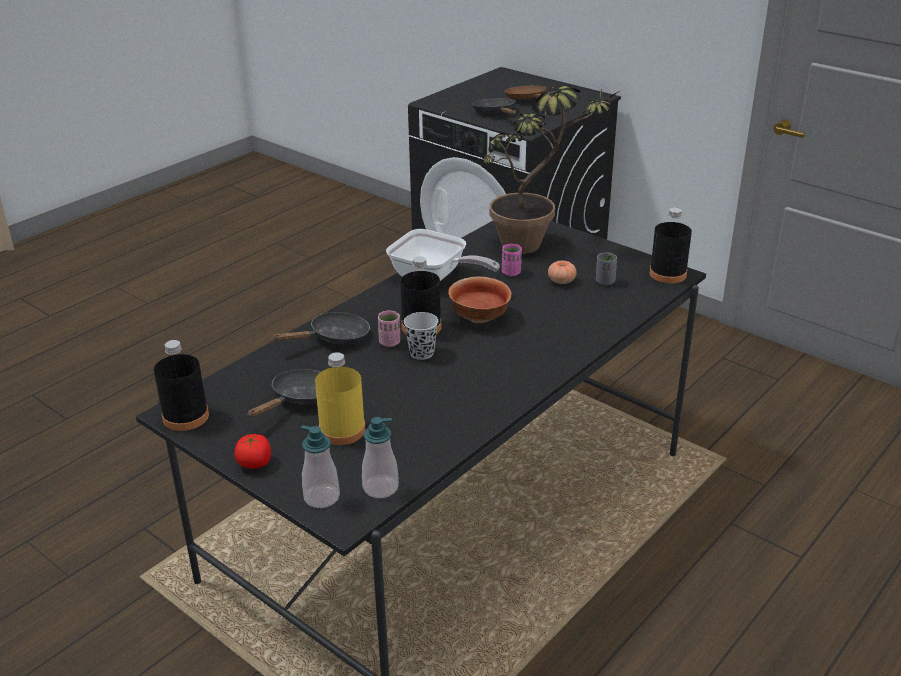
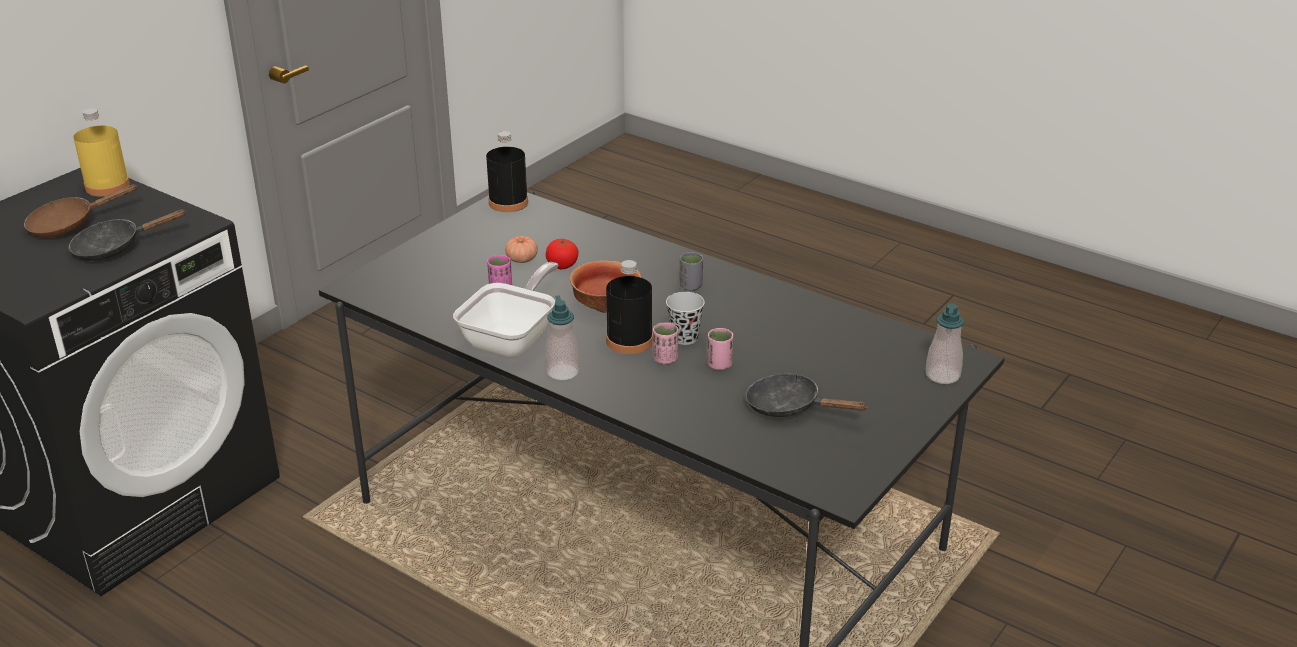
camera: 95 degrees left, 0 degrees up
black bottle [154,340,209,431] -> none
tomato [234,434,271,468] -> tomato moved to [546,238,578,269]
black frying pan [272,312,370,344] -> none
yellow bottle [315,352,366,445] -> yellow bottle moved to [73,108,130,196]
soap dispenser [362,417,399,498] -> soap dispenser moved to [545,295,580,381]
potted plant [483,85,623,254] -> none
grey cup [596,253,617,285] -> grey cup moved to [680,252,703,291]
none -> pink cup [707,328,733,370]

